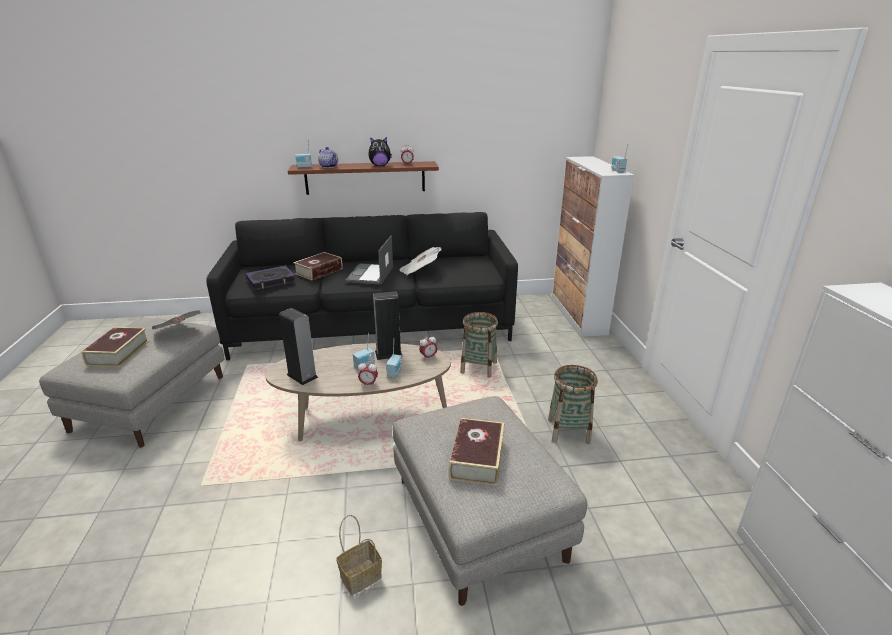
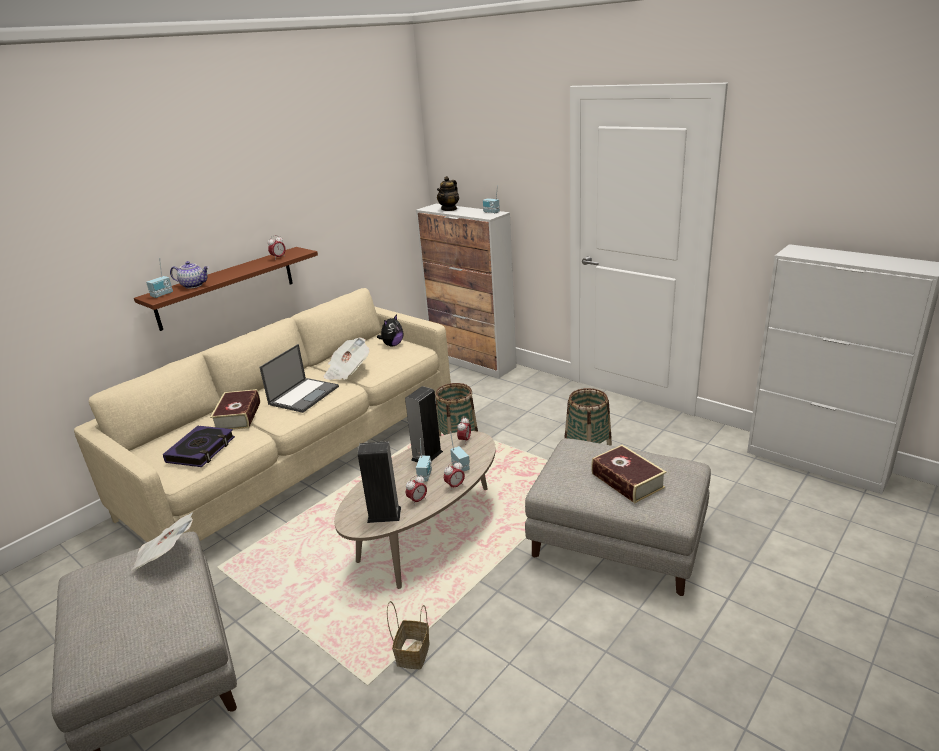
camera: 40 degrees left, 0 degrees up
book [81,327,150,367] -> none
black sofa [206,212,518,360] -> beige sofa [74,288,451,542]
basket [336,515,382,595] -> basket moved to [387,601,430,669]
laptop [345,235,393,285] -> laptop turned 120 degrees counterclockwise [259,344,339,413]
plush toy [368,137,392,166] -> plush toy moved to [377,314,403,346]
none -> alarm clock [406,475,427,506]
none -> teapot [437,176,459,211]

